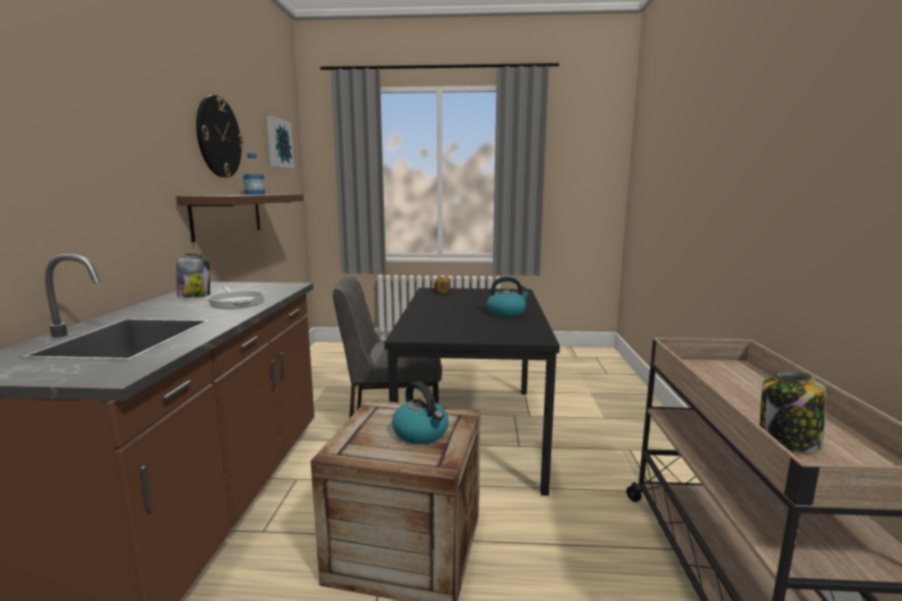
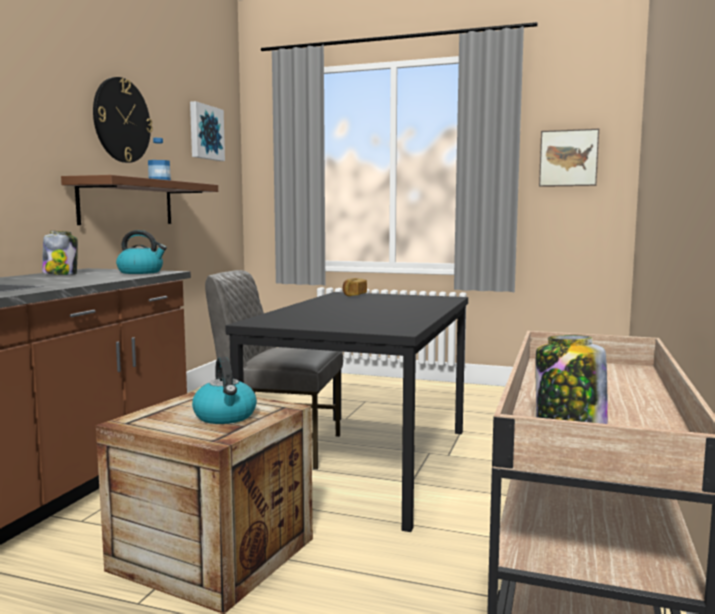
camera: 15 degrees right, 5 degrees down
frying pan [206,286,265,309] -> none
kettle [487,276,531,317] -> kettle moved to [116,230,167,274]
none -> picture [539,129,599,187]

